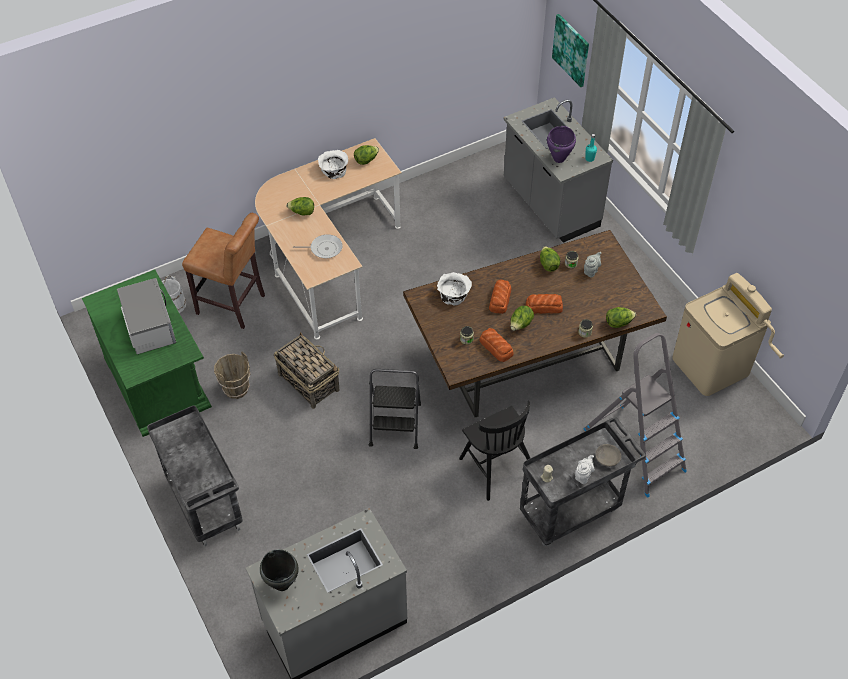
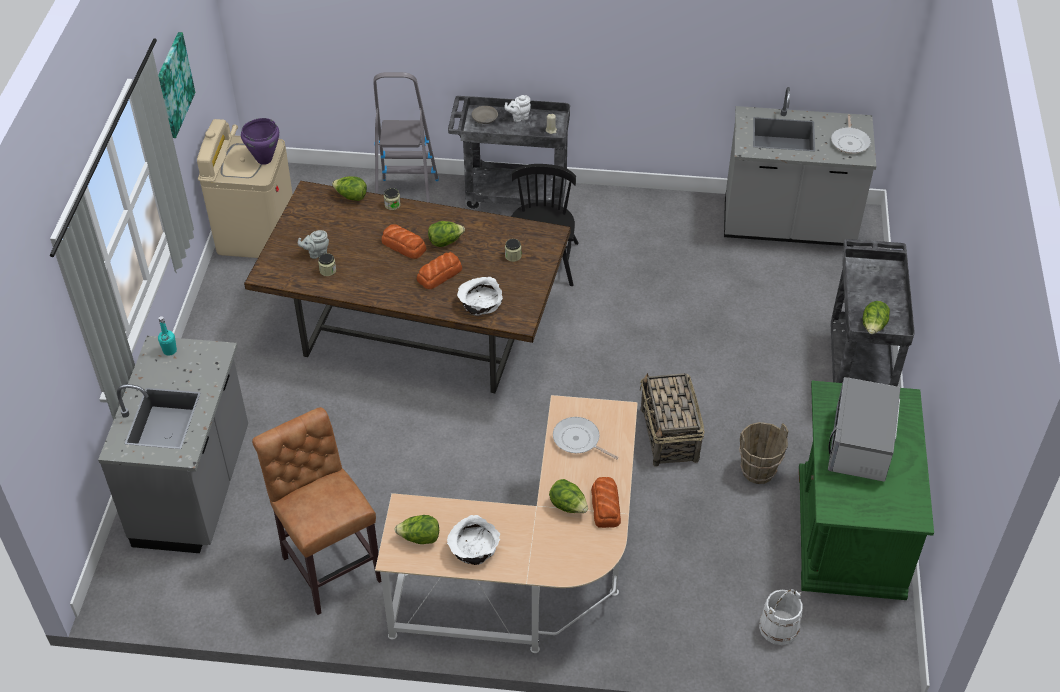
camera: 145 degrees left, 5 degrees down
brown stool [182,213,265,329] -> brown stool moved to [252,407,381,615]
black cooking pot [260,549,299,591] -> frying pan [831,114,871,154]
black step ladder [369,369,421,449] -> none
bread [479,328,514,362] -> bread moved to [591,477,621,528]
lettuce [540,246,560,272] -> lettuce moved to [863,301,890,334]
purple cooking pot [547,126,576,163] -> purple cooking pot moved to [241,118,279,165]
picture [552,14,589,87] -> picture moved to [158,32,195,138]

